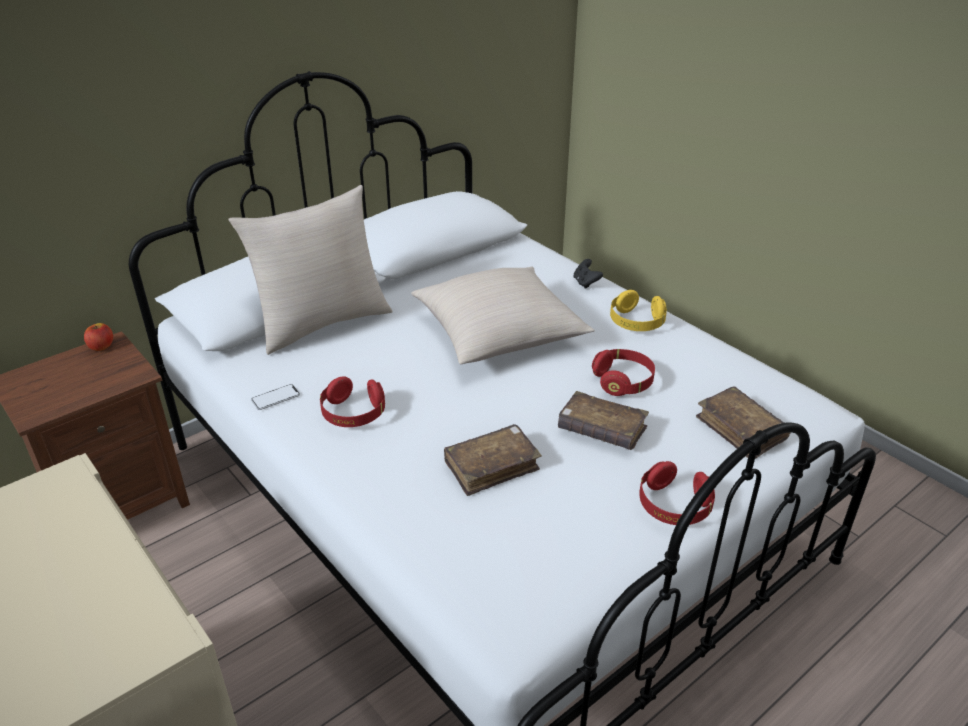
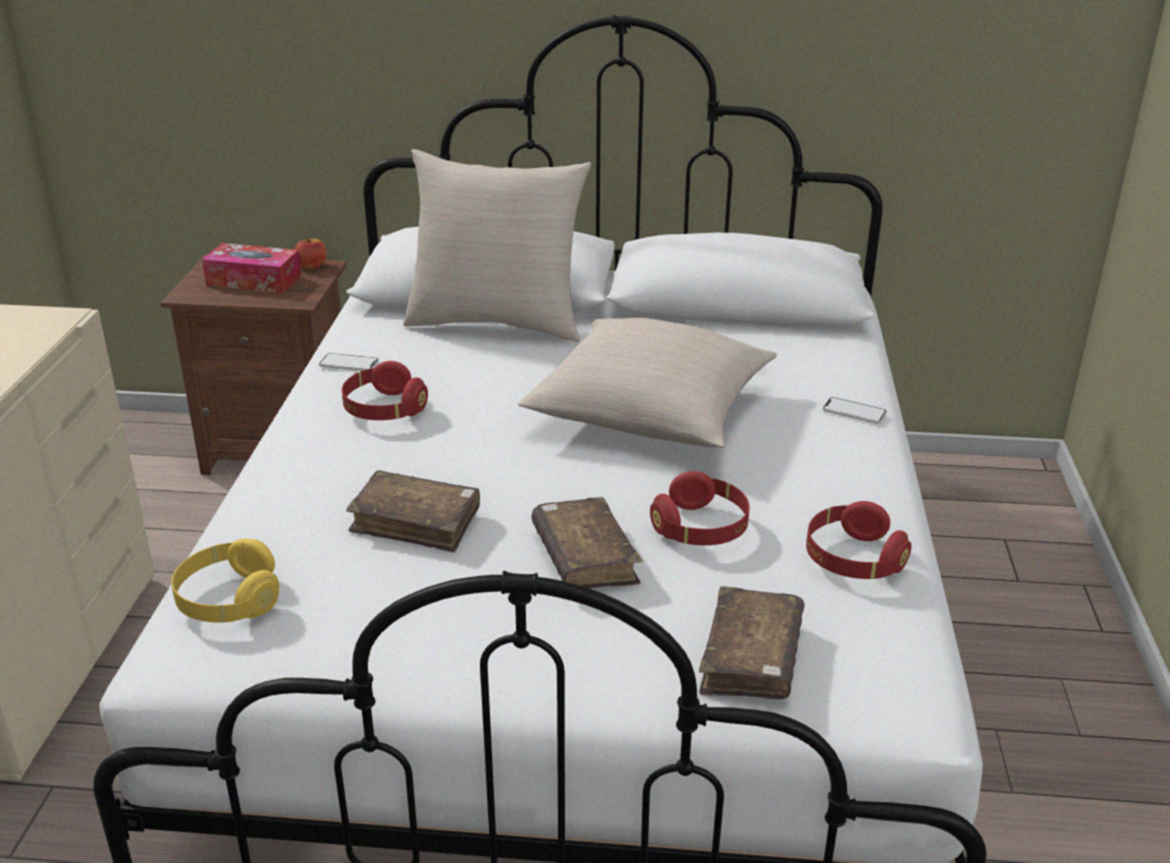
camera: 45 degrees right, 5 degrees down
black game controller [573,259,603,289] -> phone [822,397,887,424]
yellow headphones [610,290,667,331] -> yellow headphones moved to [171,539,279,623]
red headphones [639,461,715,525] -> red headphones moved to [806,501,911,579]
none -> tissue box [202,243,301,293]

